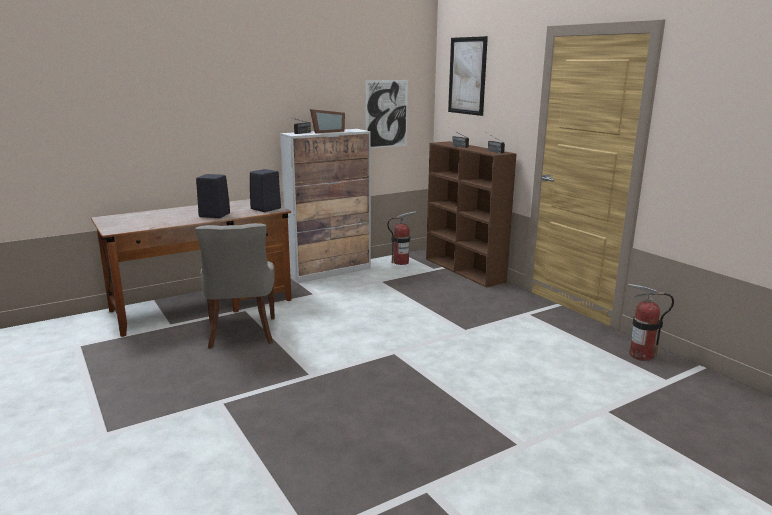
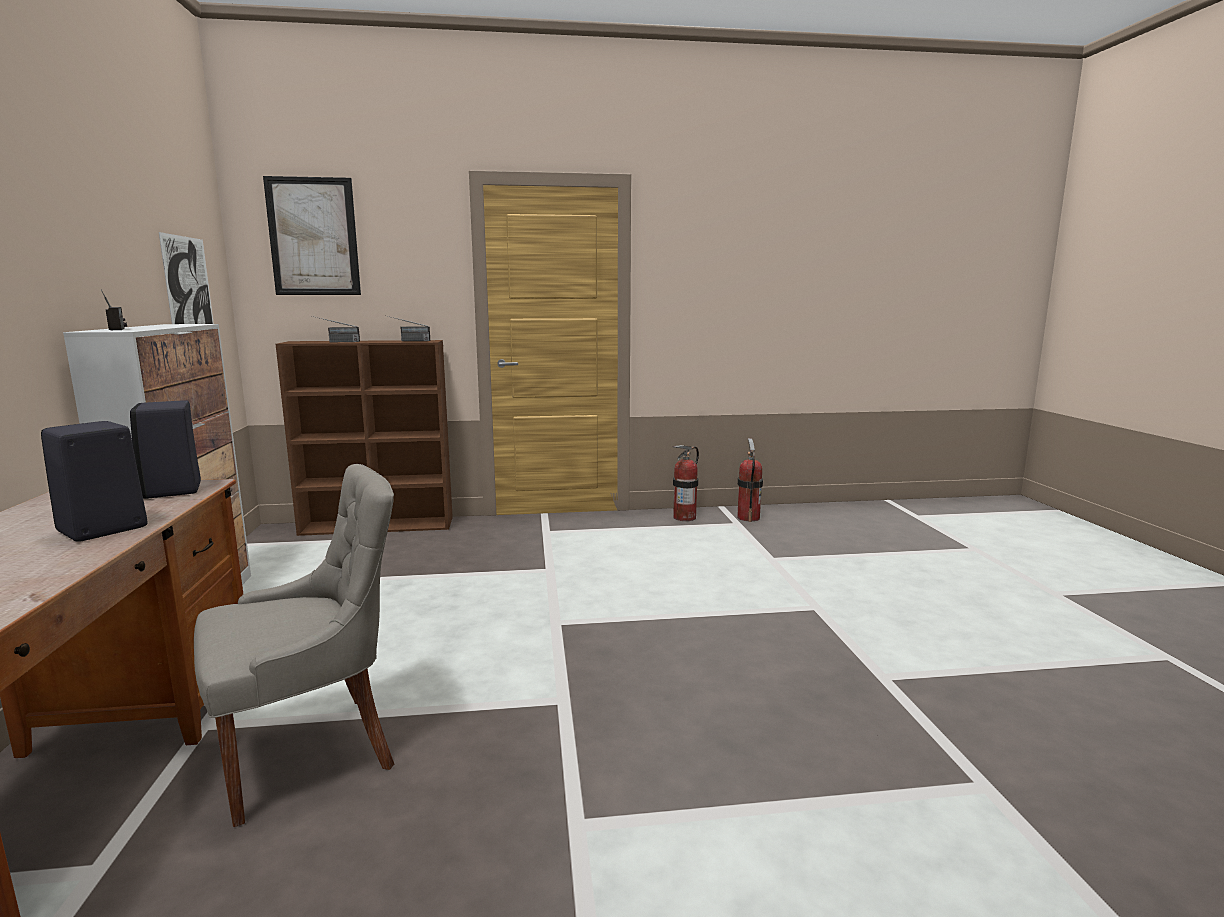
camera: 65 degrees left, 5 degrees down
grey chair [195,223,275,349] -> grey chair turned 45 degrees counterclockwise [194,464,394,827]
picture frame [310,109,345,133] -> none
fire extinguisher [387,211,416,265] -> fire extinguisher moved to [737,438,763,522]

